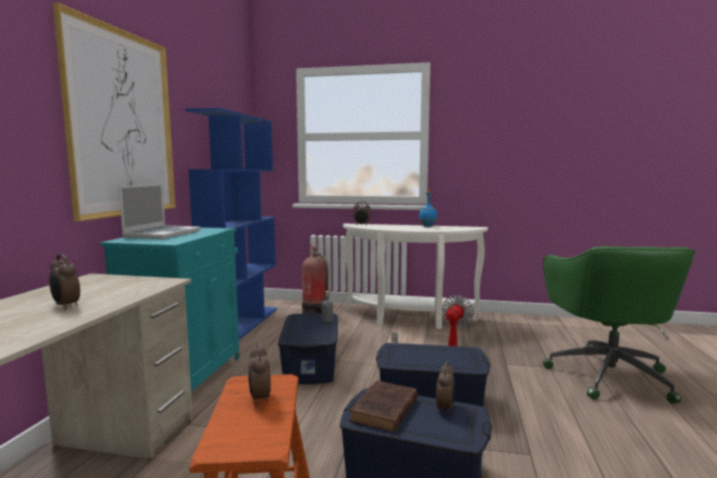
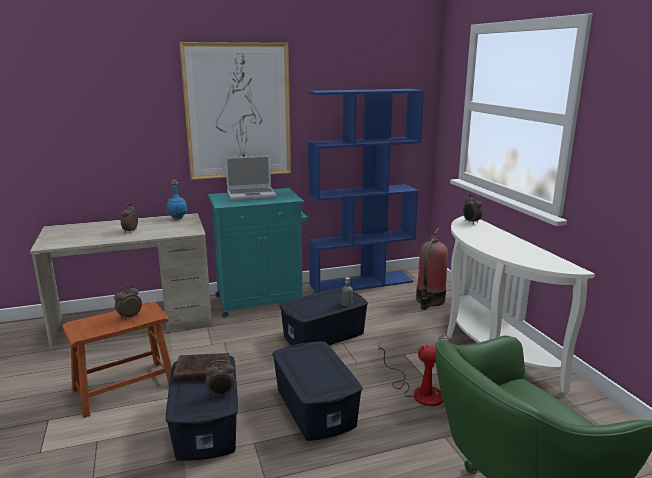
camera: 60 degrees right, 10 degrees up
blue bottle [419,190,438,227] -> blue bottle moved to [167,180,187,220]

